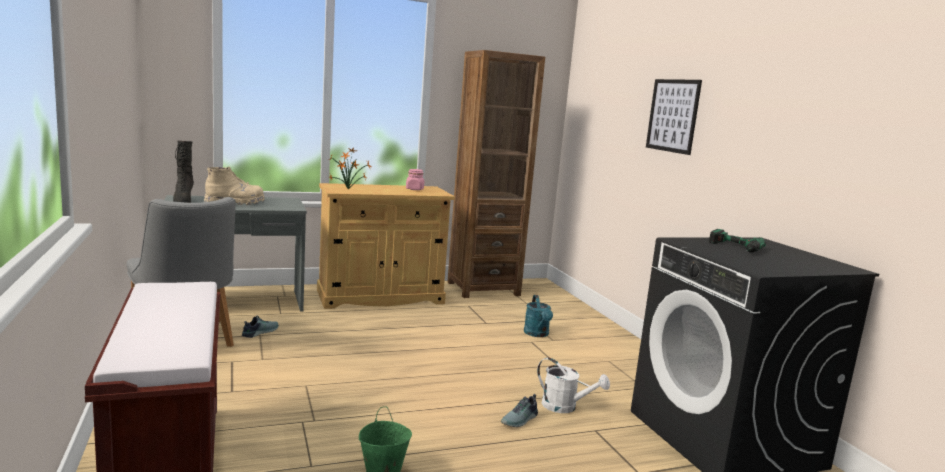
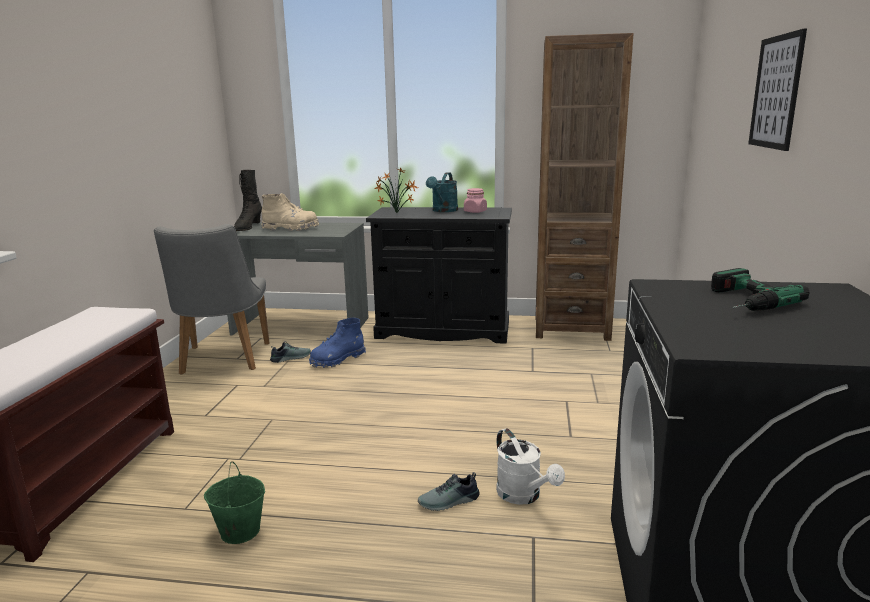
camera: 30 degrees right, 5 degrees up
beige cabinet [317,183,455,309] -> black cabinet [366,207,512,344]
turquoise watering can [524,295,553,337] -> turquoise watering can moved to [426,172,458,212]
none -> blue boot [309,317,366,368]

